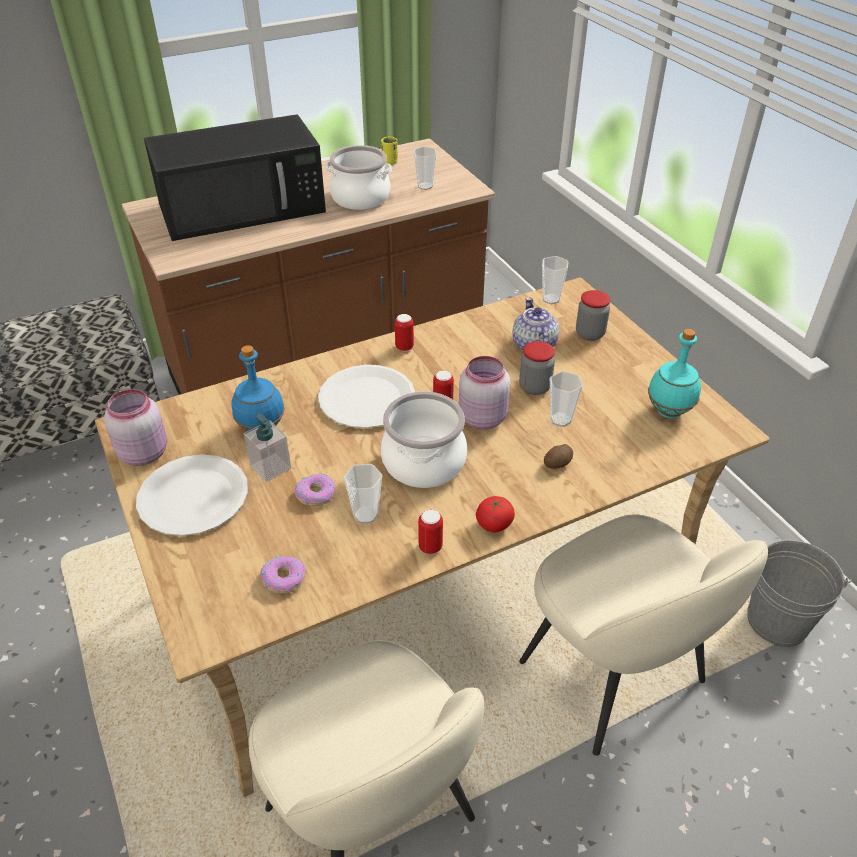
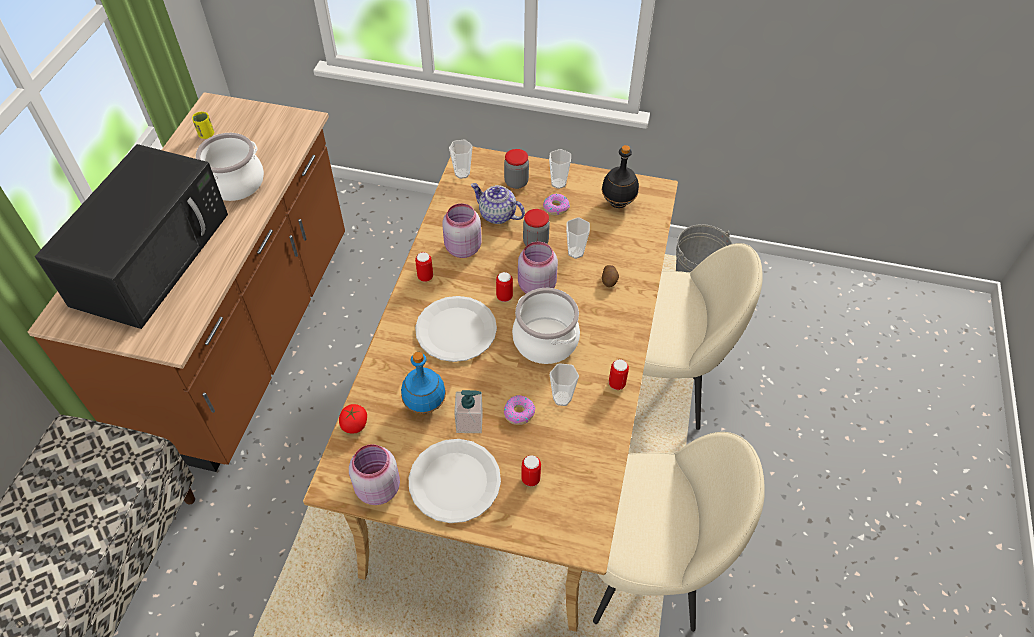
camera: 50 degrees left, 10 degrees up
donut [260,556,306,593] -> donut moved to [543,193,570,215]
cup [414,147,437,190] -> cup moved to [549,149,571,189]
tomato [476,496,515,533] -> tomato moved to [339,404,367,434]
turquoise bottle [648,329,701,418] -> black bottle [602,145,639,208]
none -> pink jar [442,203,482,258]
none -> can [521,455,541,487]

